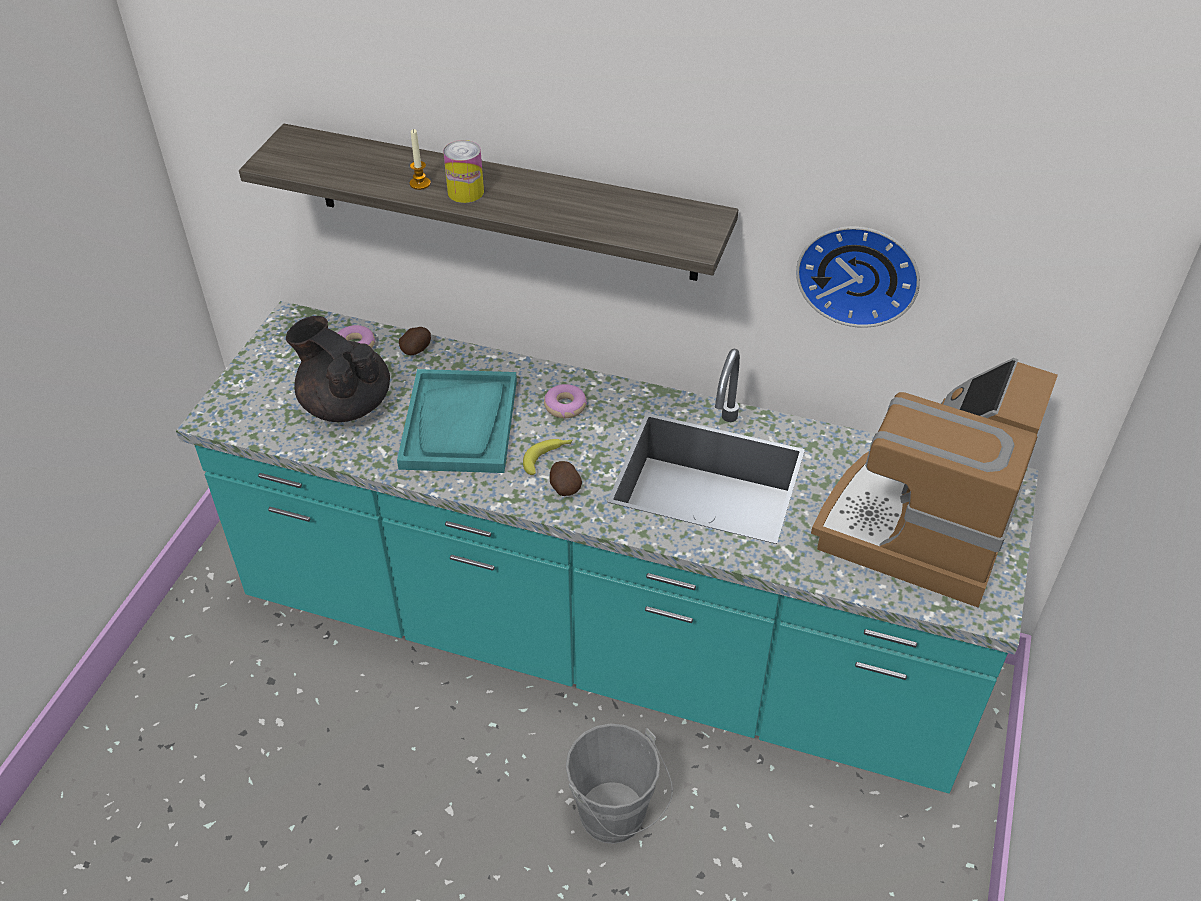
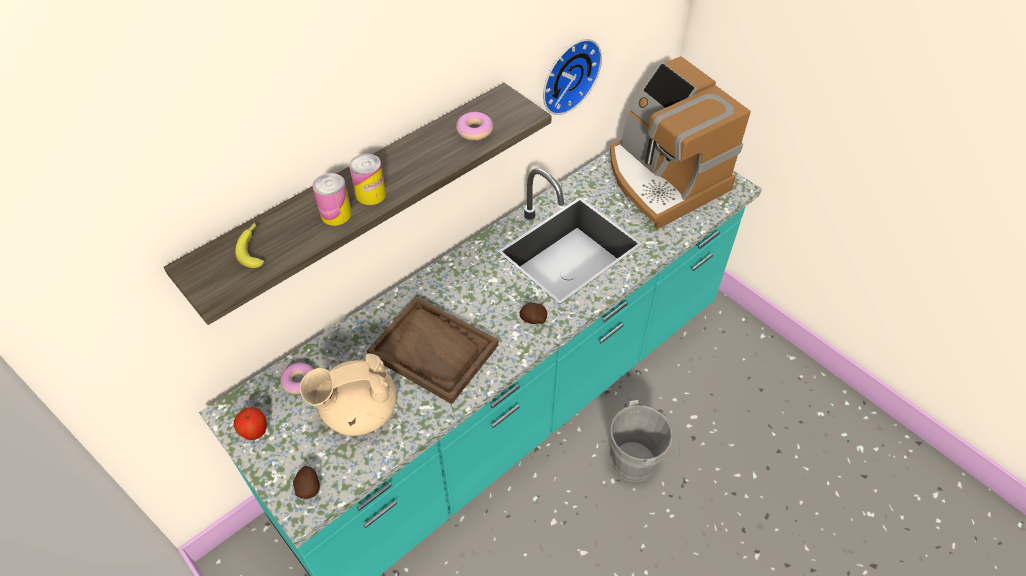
camera: 60 degrees left, 5 degrees up
black teapot [286,316,390,422] -> beige teapot [300,353,397,436]
turquoise tray [397,369,517,473] -> brown tray [367,297,498,404]
potato [399,327,431,355] -> potato moved to [293,466,320,499]
candle [410,129,431,190] -> can [312,173,352,226]
banana [523,439,573,475] -> banana moved to [235,222,264,268]
donut [544,384,587,418] -> donut moved to [456,112,493,140]
none -> apple [234,407,267,440]

